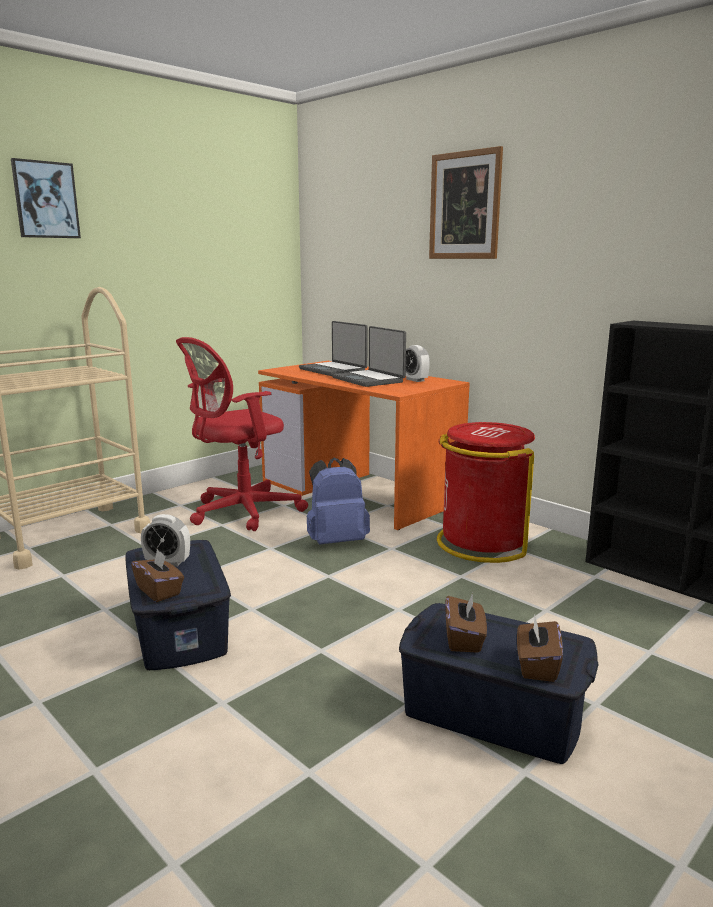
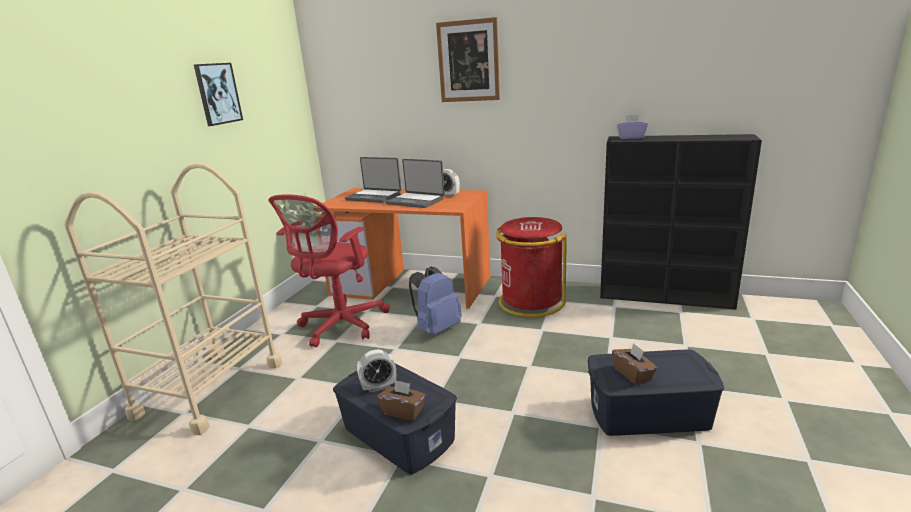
camera: 25 degrees left, 5 degrees up
picture [11,158,81,238] -> picture moved to [194,63,243,126]
brown tissue box [517,614,563,682] -> none
none -> purple tissue box [617,114,648,139]

